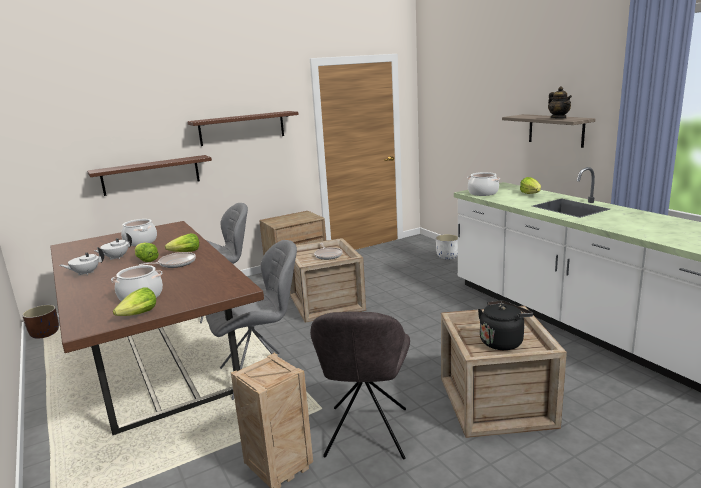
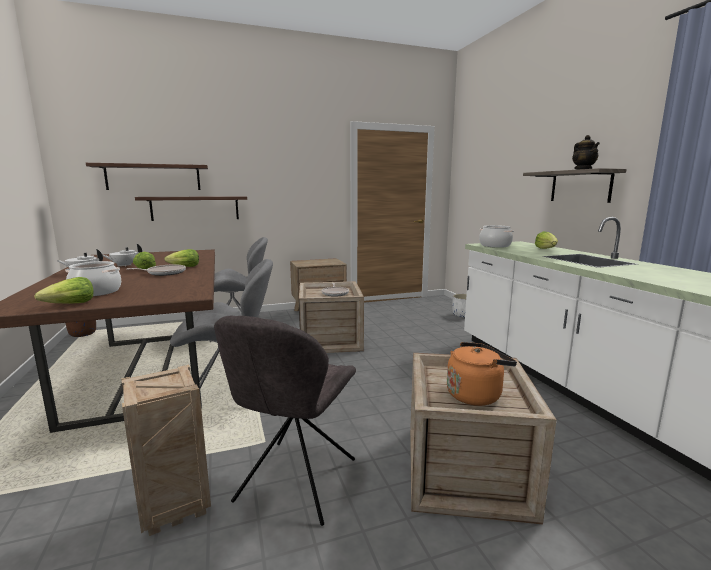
camera: 10 degrees right, 5 degrees down
cooking pot [121,219,157,246] -> none
shelf [187,111,299,146] -> shelf moved to [86,163,208,190]
black kettle [478,300,533,350] -> orange kettle [447,342,517,406]

